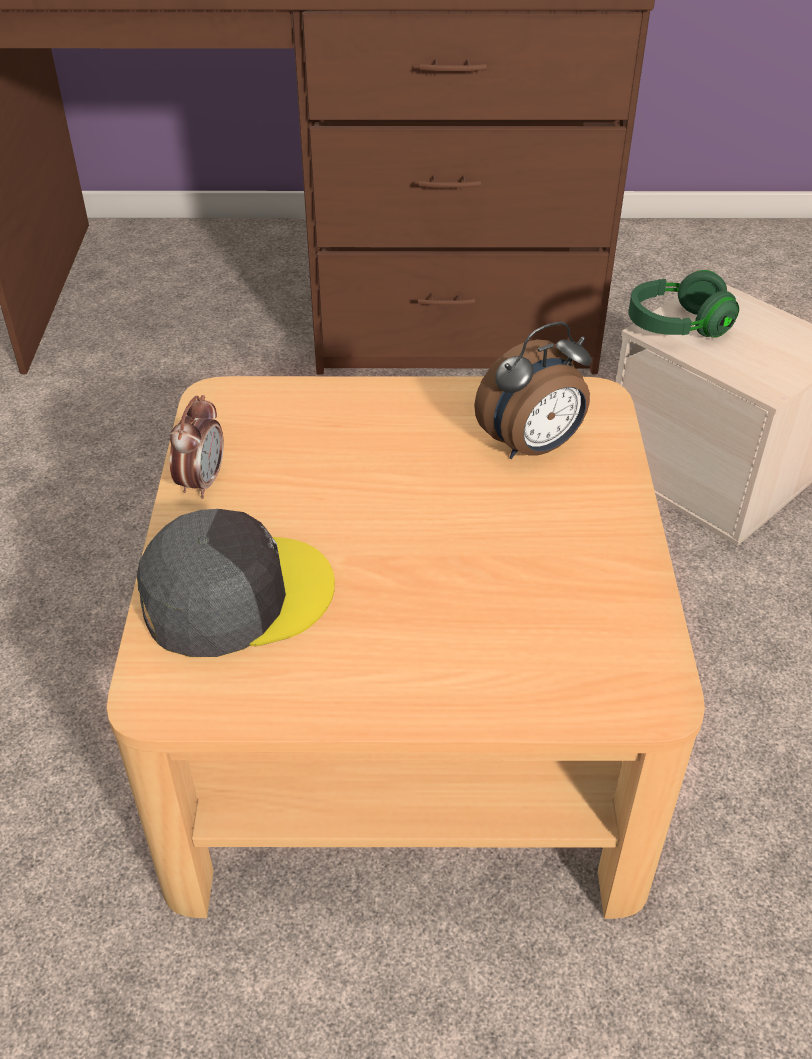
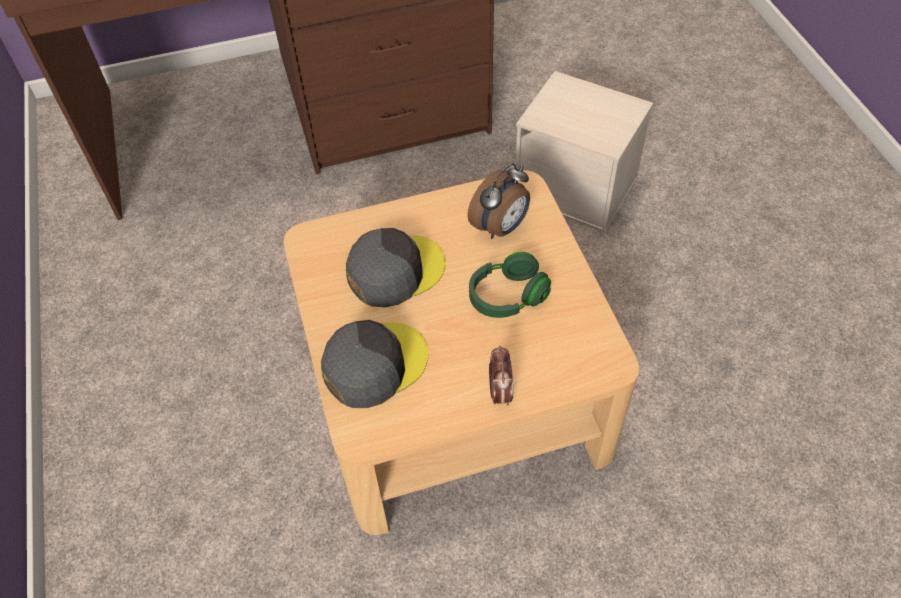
camera: 15 degrees left, 10 degrees up
alarm clock [169,395,224,499] -> alarm clock moved to [489,346,513,406]
green headphones [629,270,739,338] -> green headphones moved to [469,252,551,318]
none -> grey cap [346,228,446,308]

